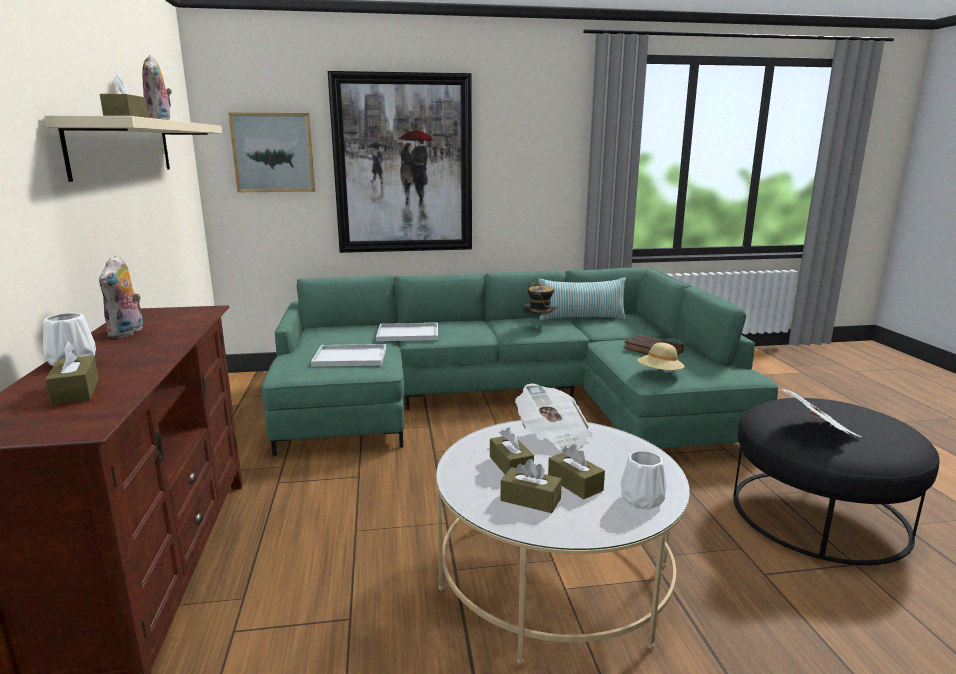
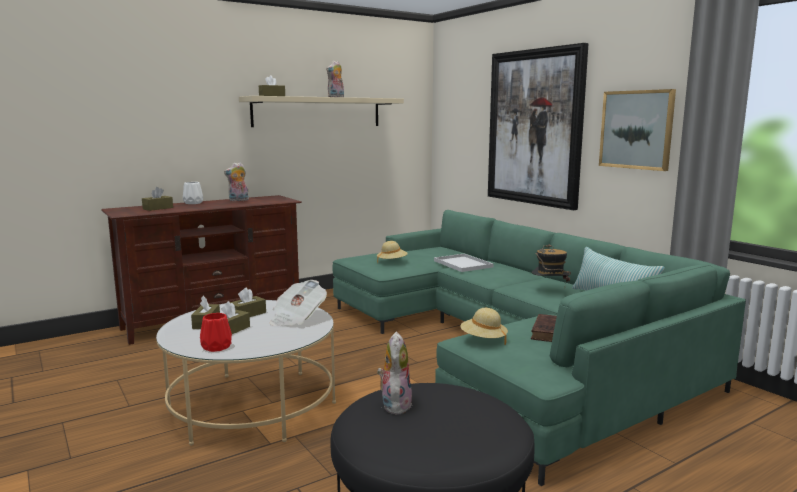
camera: 65 degrees right, 5 degrees down
picture [228,113,315,192] -> picture moved to [599,89,676,171]
white tray [311,344,386,367] -> beige hat [377,241,408,263]
white vase [621,451,667,509] -> red vase [200,313,232,352]
newspaper [781,389,862,437] -> plush toy [377,332,412,415]

